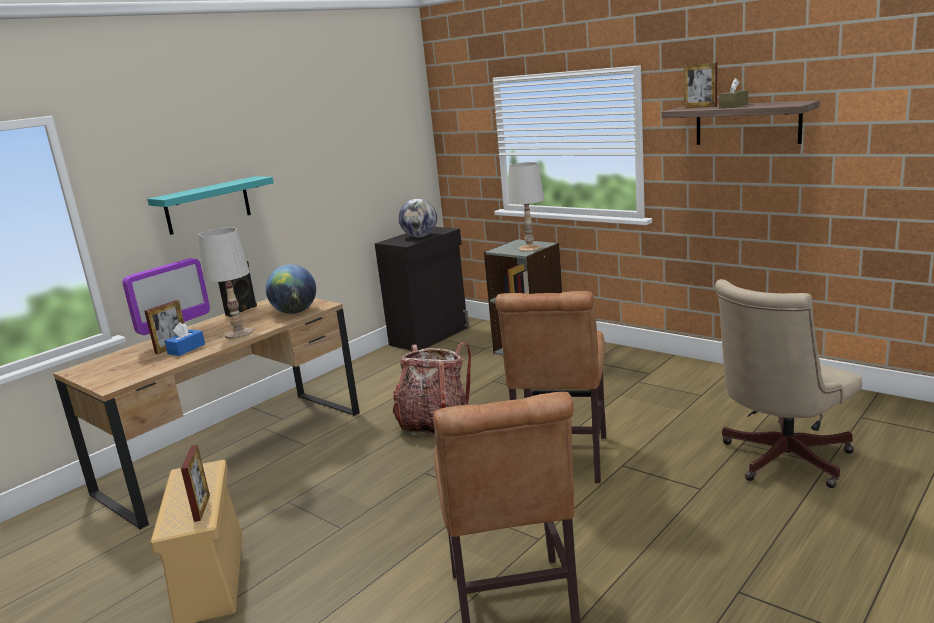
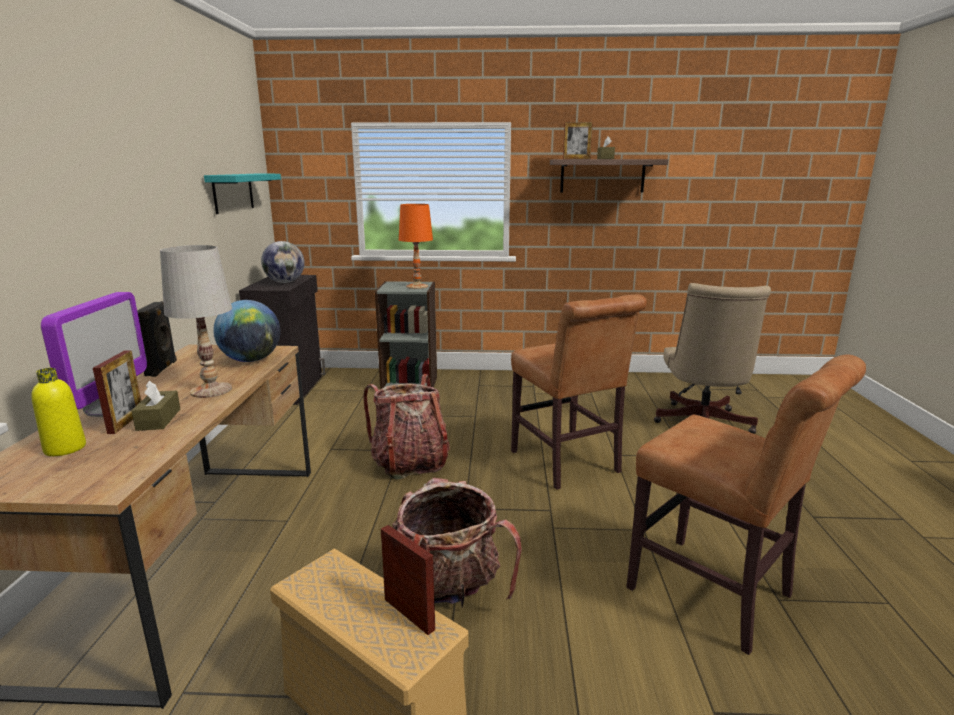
camera: 40 degrees left, 0 degrees up
turquoise shelf [147,176,274,235] -> turquoise shelf moved to [204,174,281,214]
blue tissue box [165,322,205,356] -> brown tissue box [132,380,180,431]
white table lamp [509,162,544,252] -> orange table lamp [399,204,433,289]
none -> yellow bottle [31,368,86,456]
none -> backpack [392,478,522,608]

